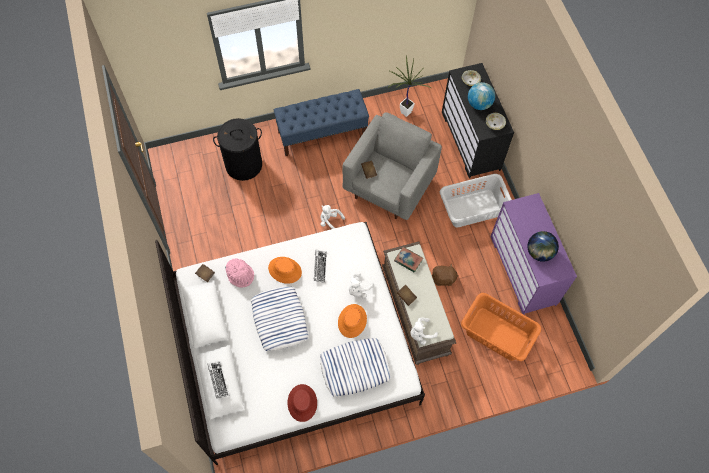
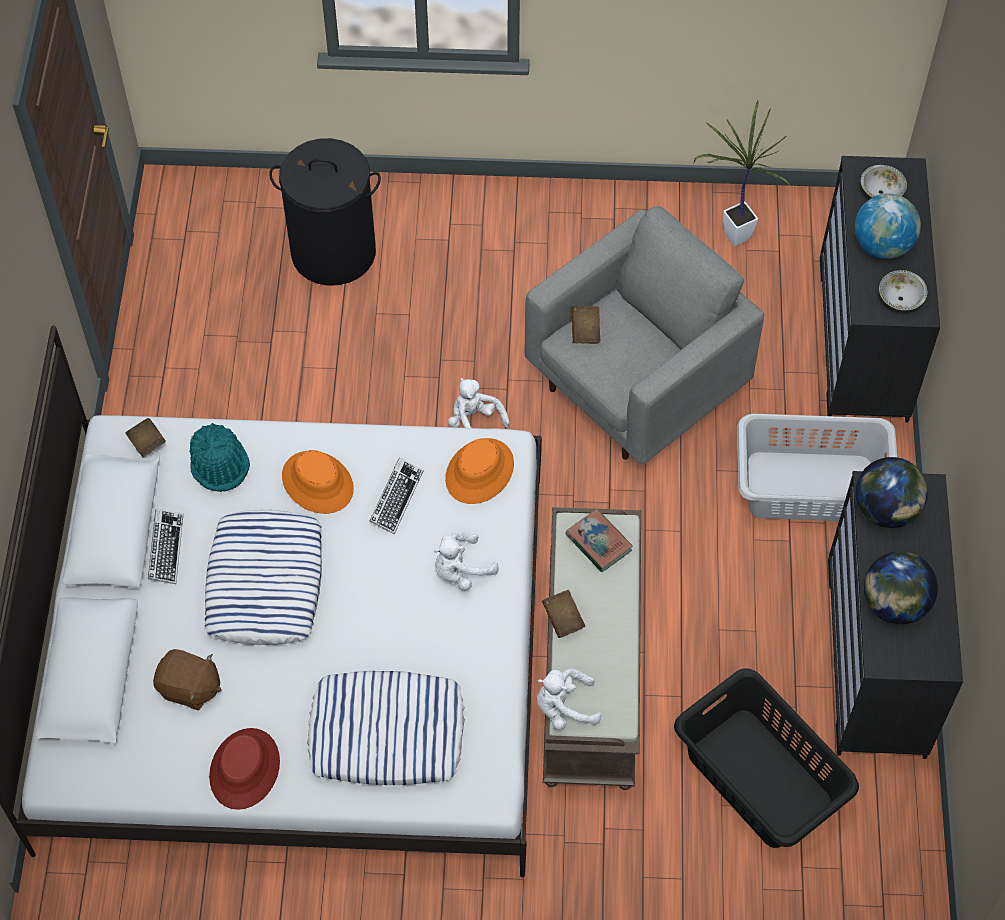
camera: 20 degrees right, 5 degrees down
keyboard [207,361,229,398] -> keyboard moved to [148,508,183,584]
pink hat [225,258,254,287] -> turquoise hat [190,423,250,492]
blue bench [273,89,369,156] -> none
orange hat [338,304,367,338] -> orange hat moved to [445,438,514,504]
brown plush toy [432,264,459,286] -> brown plush toy moved to [153,649,222,710]
orange laundry basket [461,293,541,361] -> black laundry basket [674,669,859,848]
purple dresser [490,193,577,315] -> black dresser [828,471,963,759]
none -> globe [856,457,928,528]

